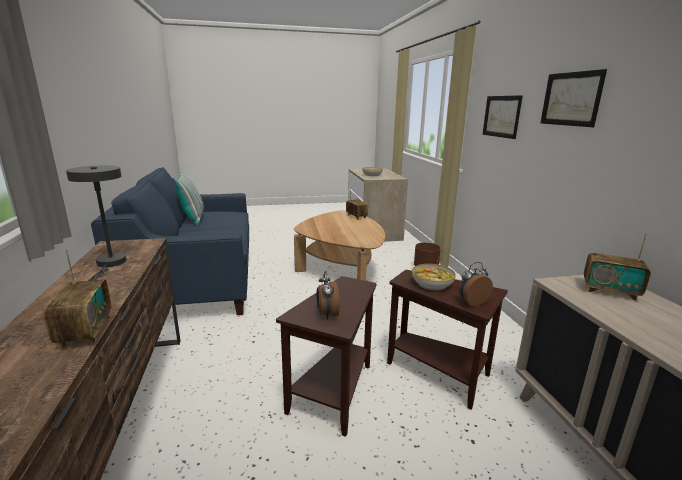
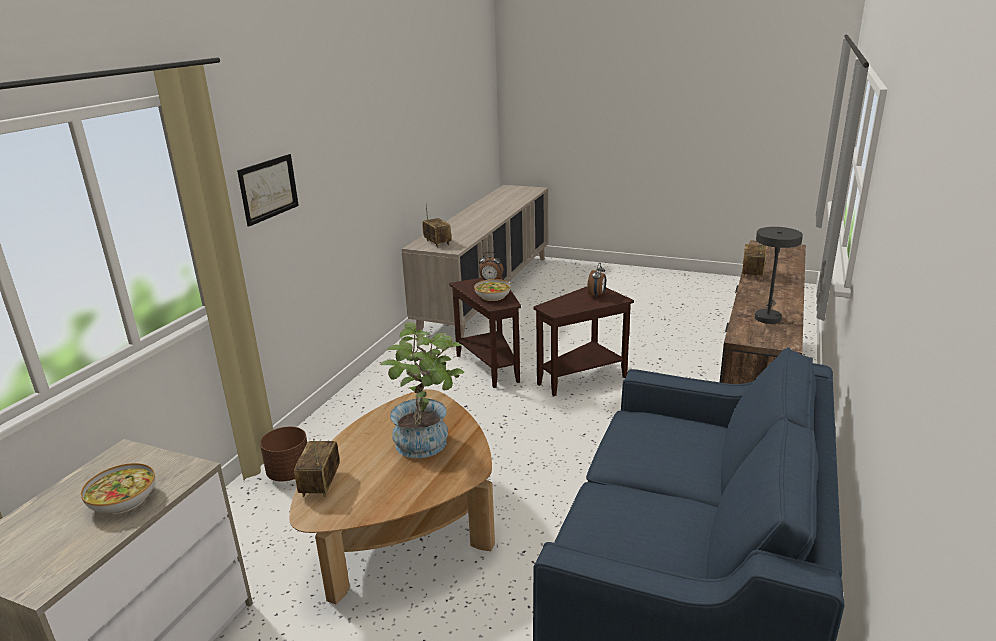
camera: 145 degrees left, 5 degrees up
pillow [175,173,204,225] -> none
picture [540,69,607,127] -> none
none -> potted plant [380,322,465,458]

